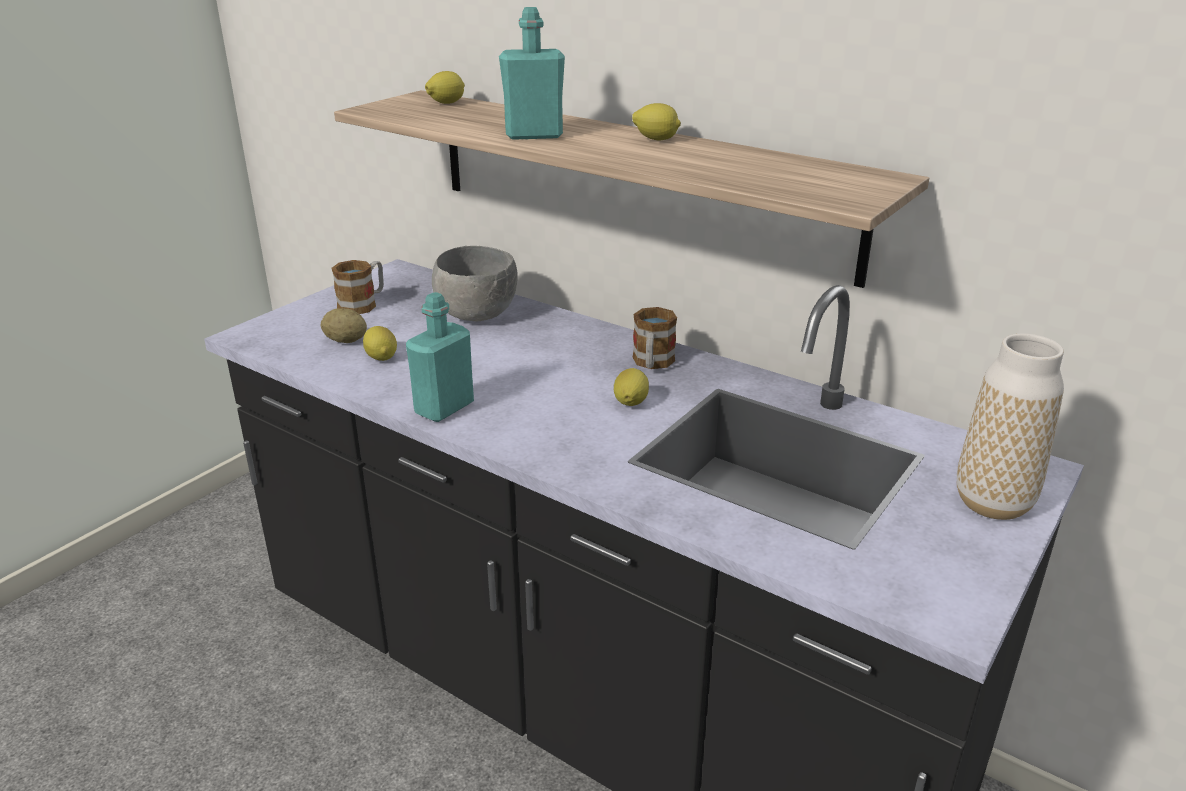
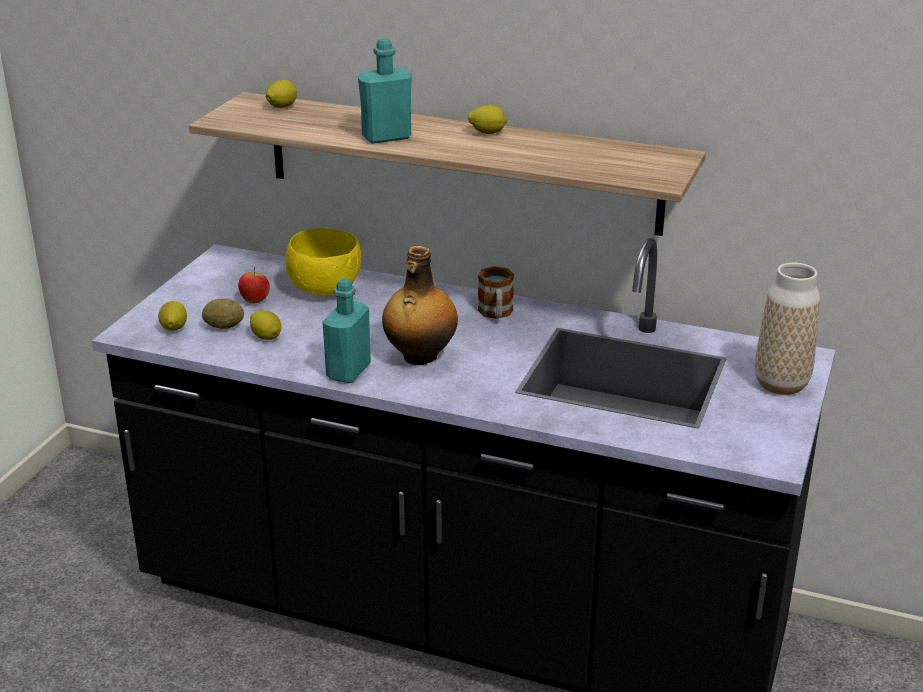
camera: 15 degrees left, 0 degrees up
mug [331,260,384,314] -> none
grey bowl [432,246,518,321] -> yellow bowl [285,228,361,296]
lemon [613,368,649,406] -> lemon moved to [158,301,187,331]
none -> apple [238,267,270,304]
none -> bottle [382,246,458,365]

